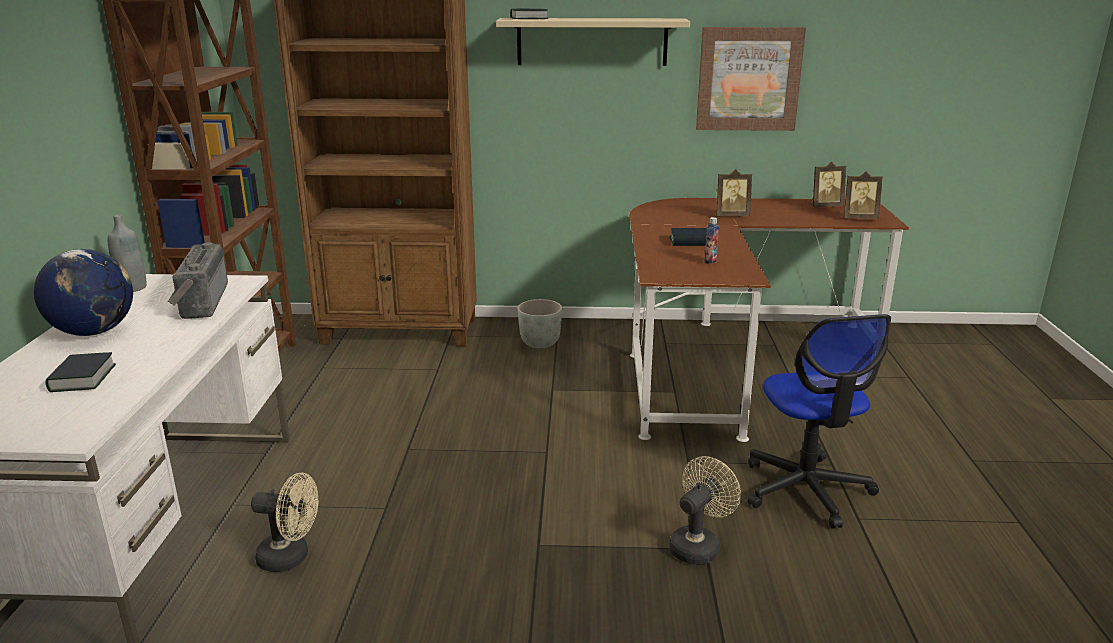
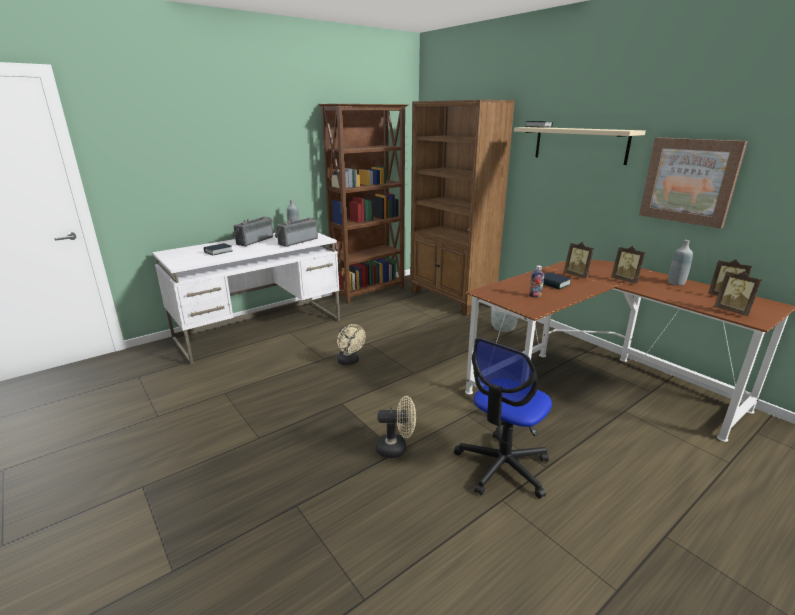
camera: 50 degrees right, 0 degrees up
globe [34,249,133,336] -> radio [232,217,273,246]
beige fan [251,473,318,572] -> beige fan moved to [337,324,366,365]
none -> picture frame [564,242,594,279]
none -> grey bottle [668,240,693,286]

